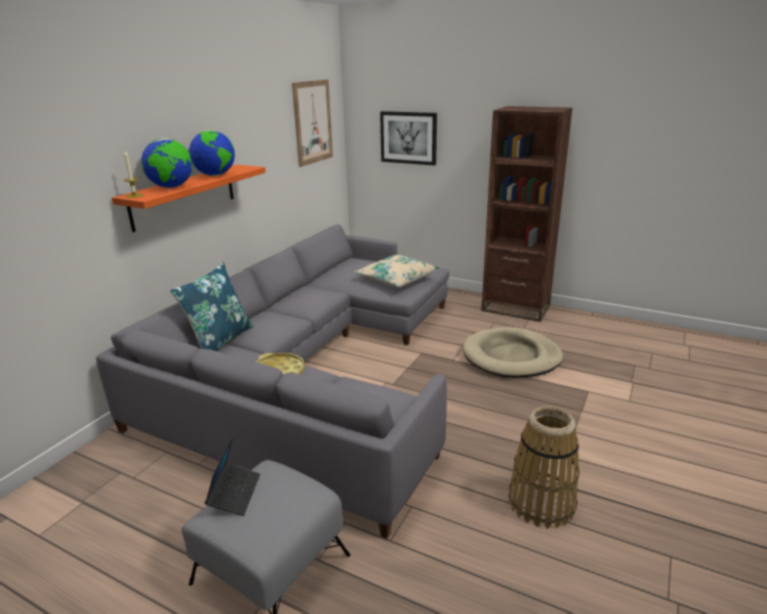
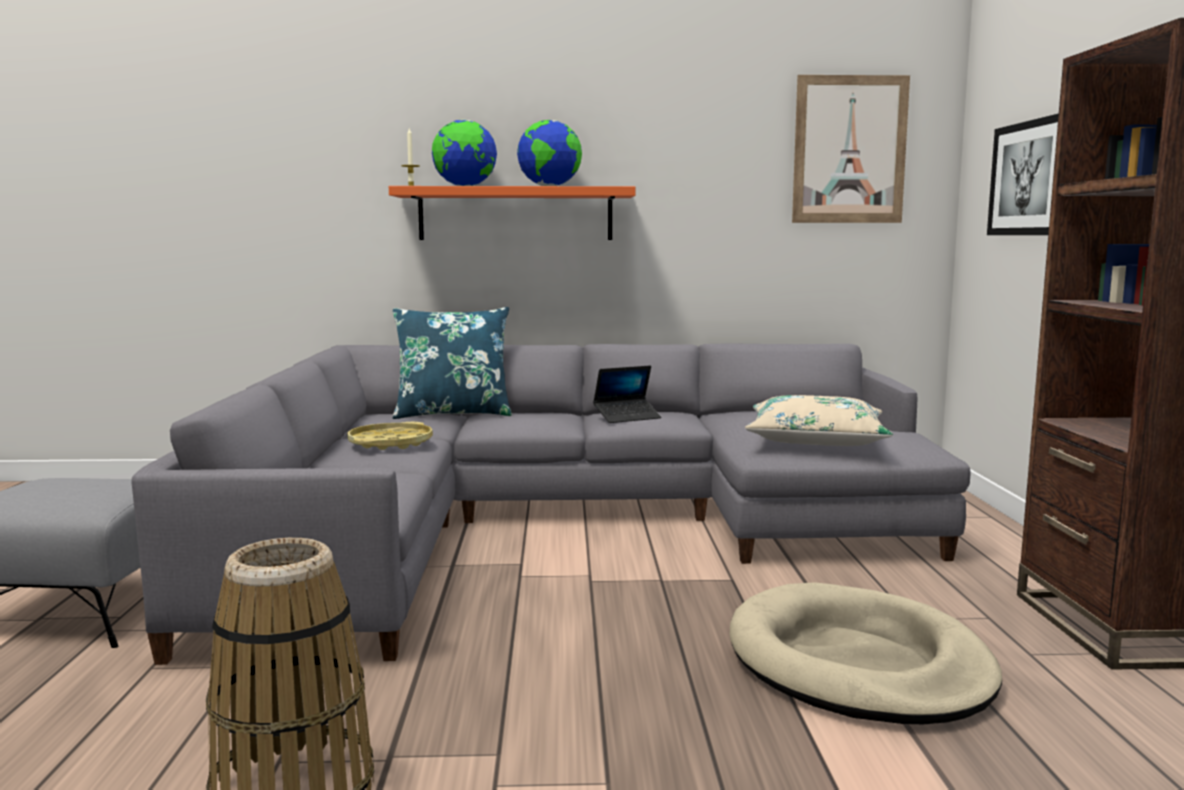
camera: 60 degrees right, 15 degrees down
laptop [205,436,260,516] -> laptop moved to [593,366,661,423]

